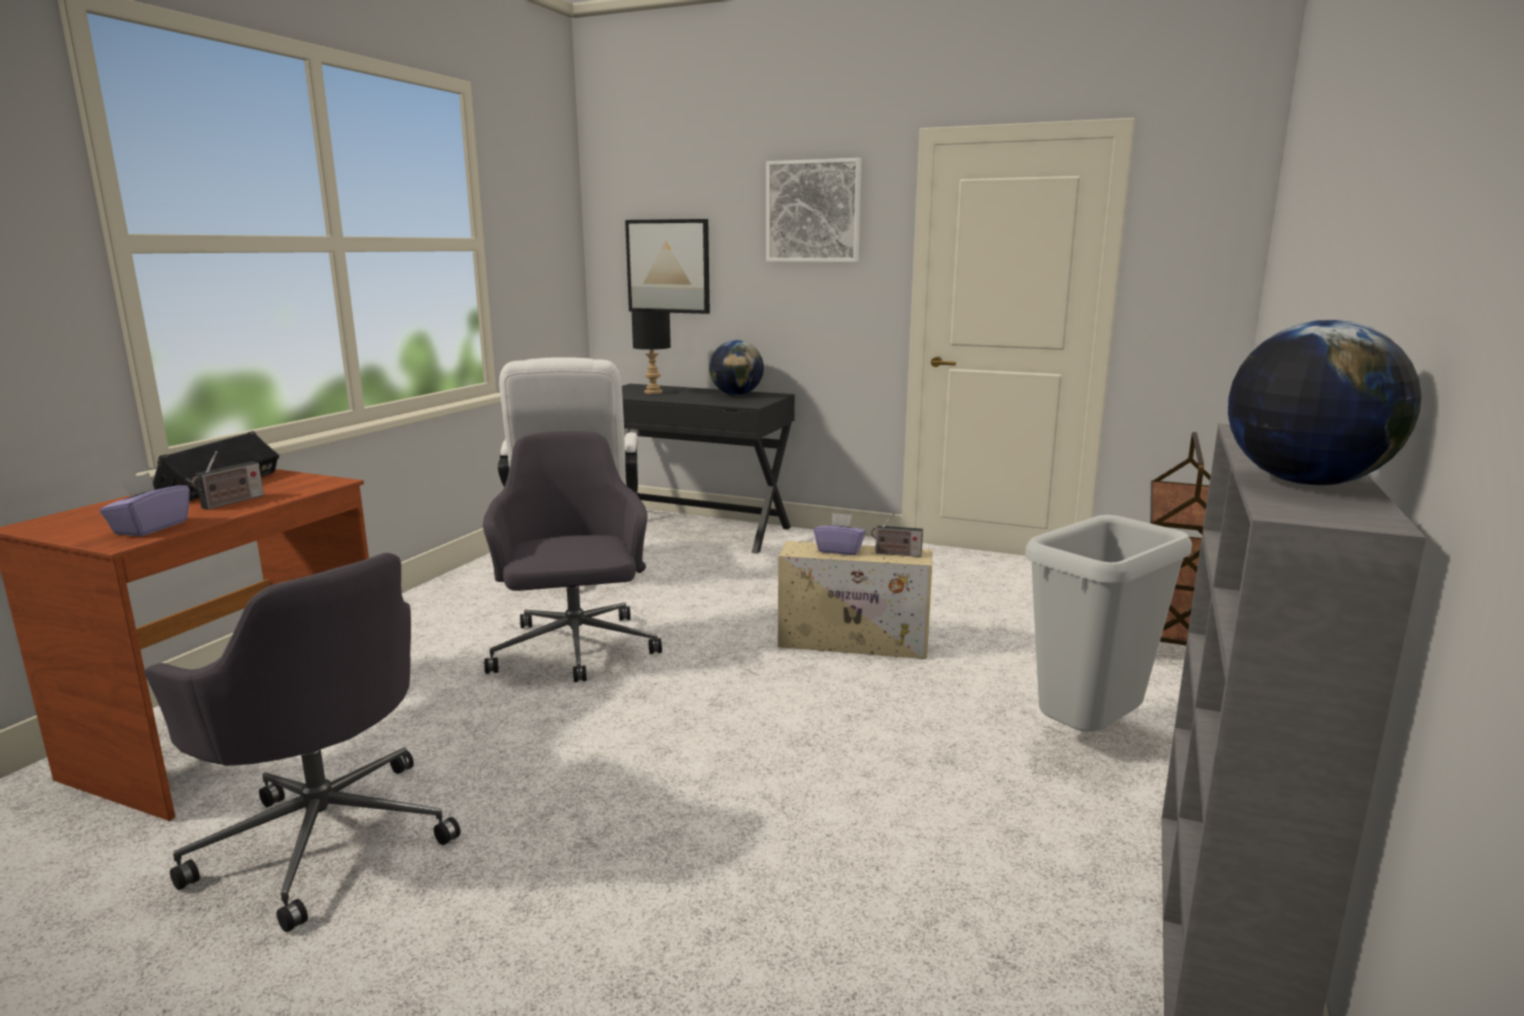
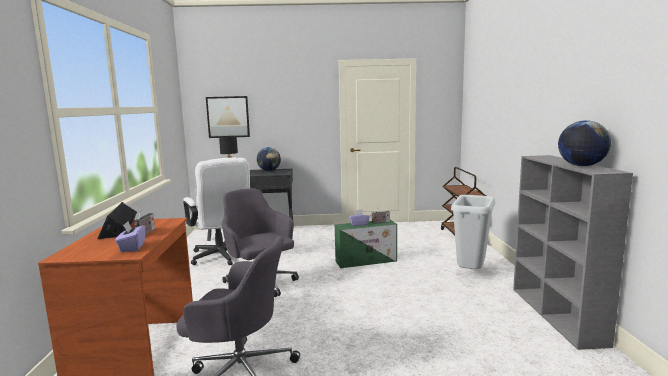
camera: 25 degrees left, 5 degrees down
picture [766,158,861,262] -> none
beige storage box [778,541,933,659] -> green storage box [335,220,397,268]

